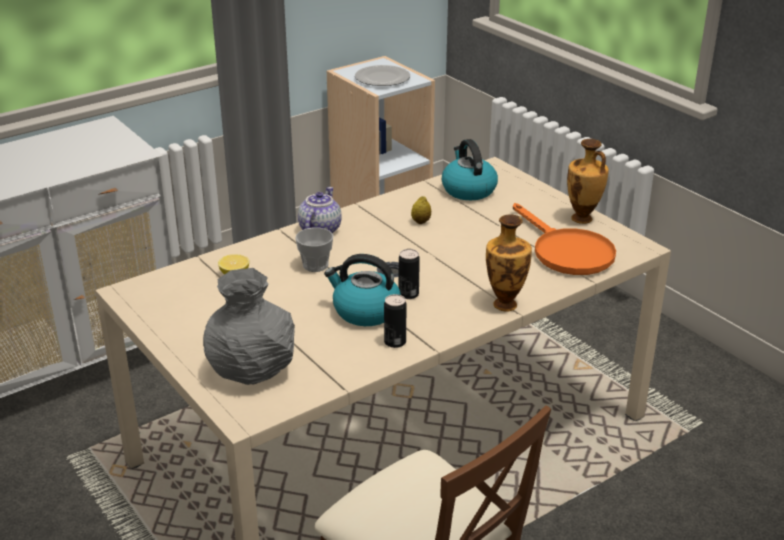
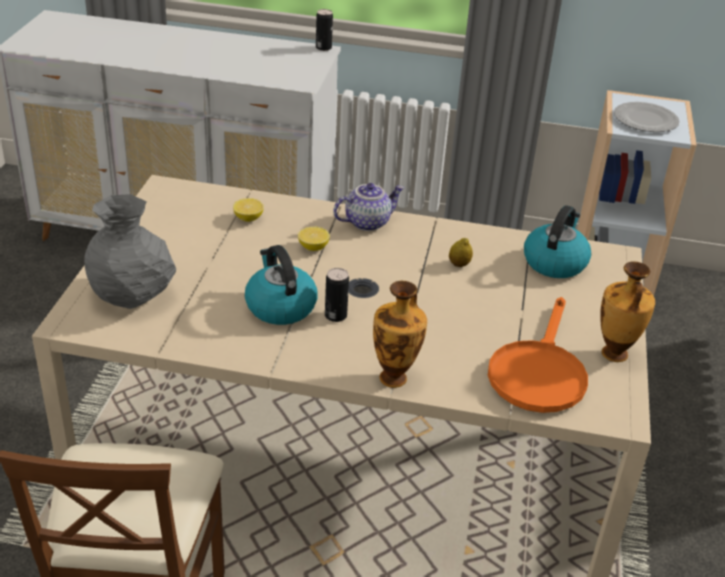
camera: 45 degrees right, 5 degrees up
cup [295,227,333,272] -> lemon [298,227,330,251]
can [384,294,406,348] -> can moved to [316,9,333,51]

